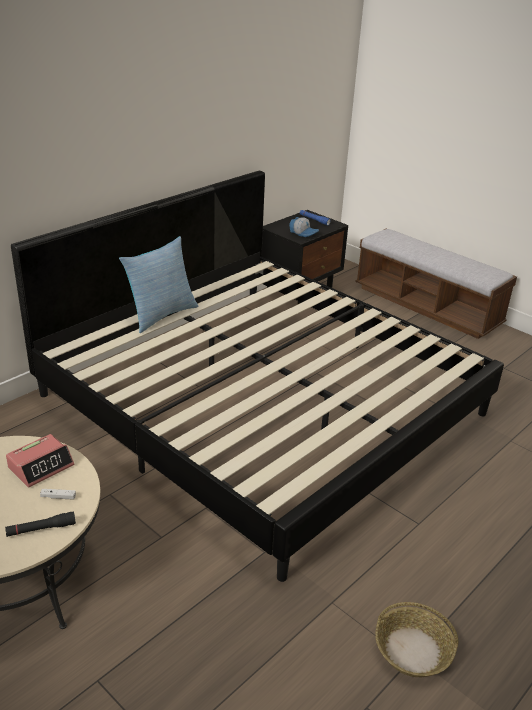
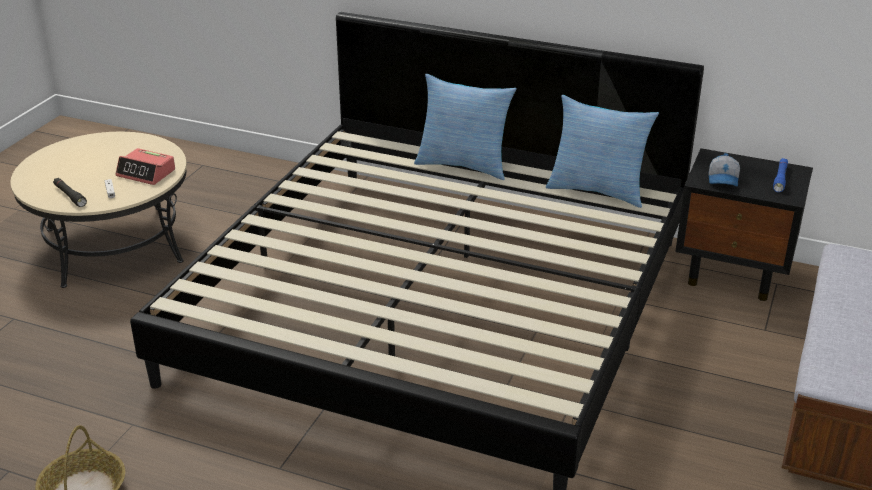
camera: 70 degrees right, 0 degrees up
none -> pillow [546,95,659,208]

